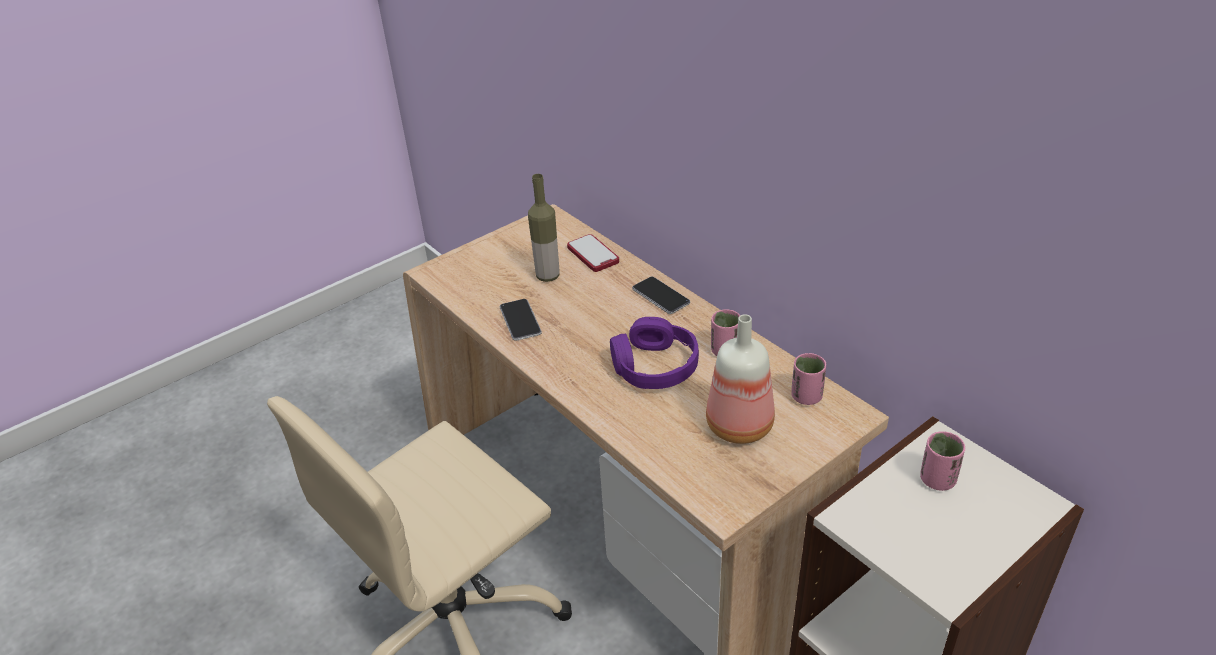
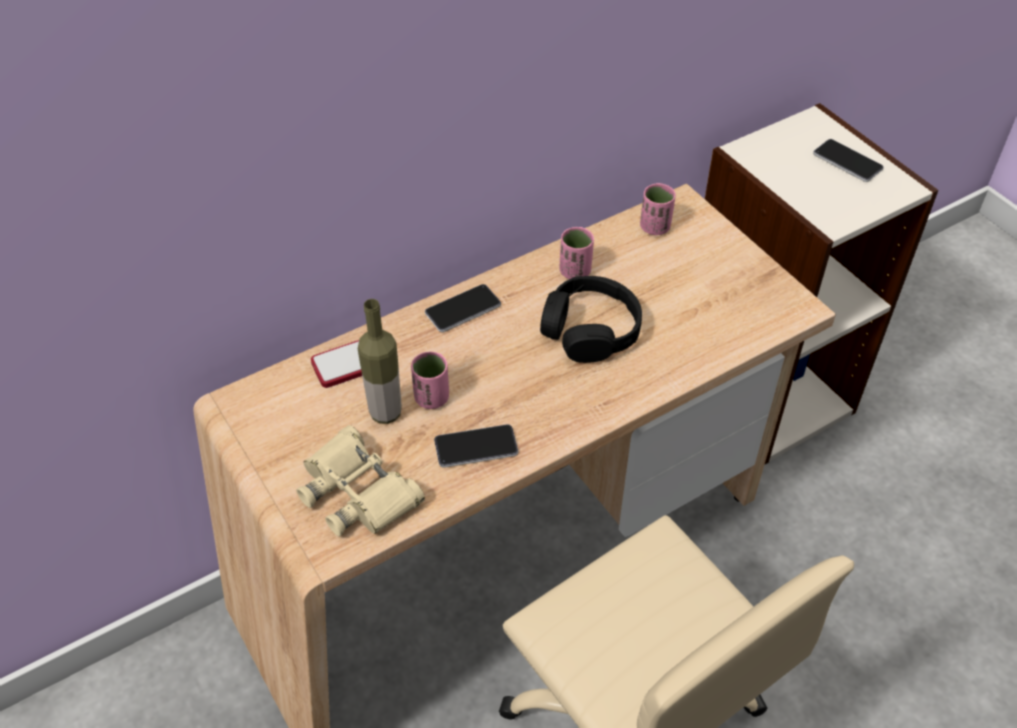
camera: 85 degrees left, 10 degrees up
purple headphones [610,317,699,389] -> black headphones [540,276,642,363]
bottle [706,314,775,444] -> none
pink cup [920,432,965,491] -> pink cup moved to [411,352,449,409]
none -> beige binoculars [296,425,425,537]
none -> phone [813,139,884,182]

